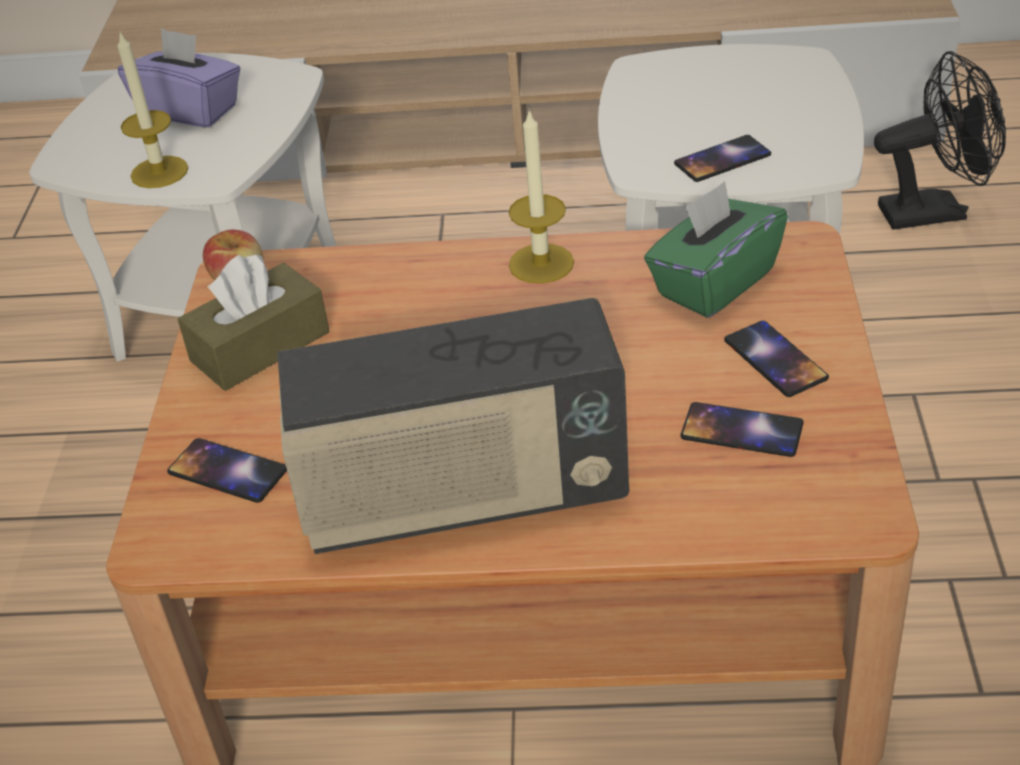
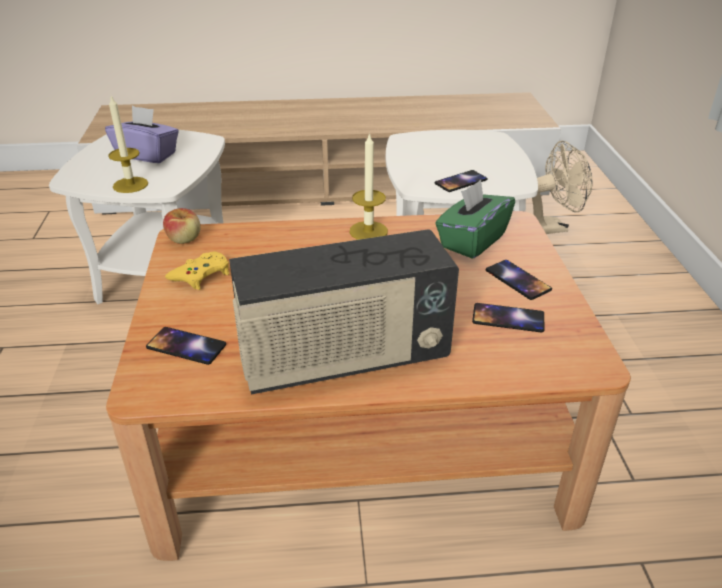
camera: 10 degrees left, 5 degrees down
brown tissue box [178,255,329,391] -> yellow game controller [165,252,229,290]
black fan [874,51,1006,230] -> beige fan [532,140,593,234]

